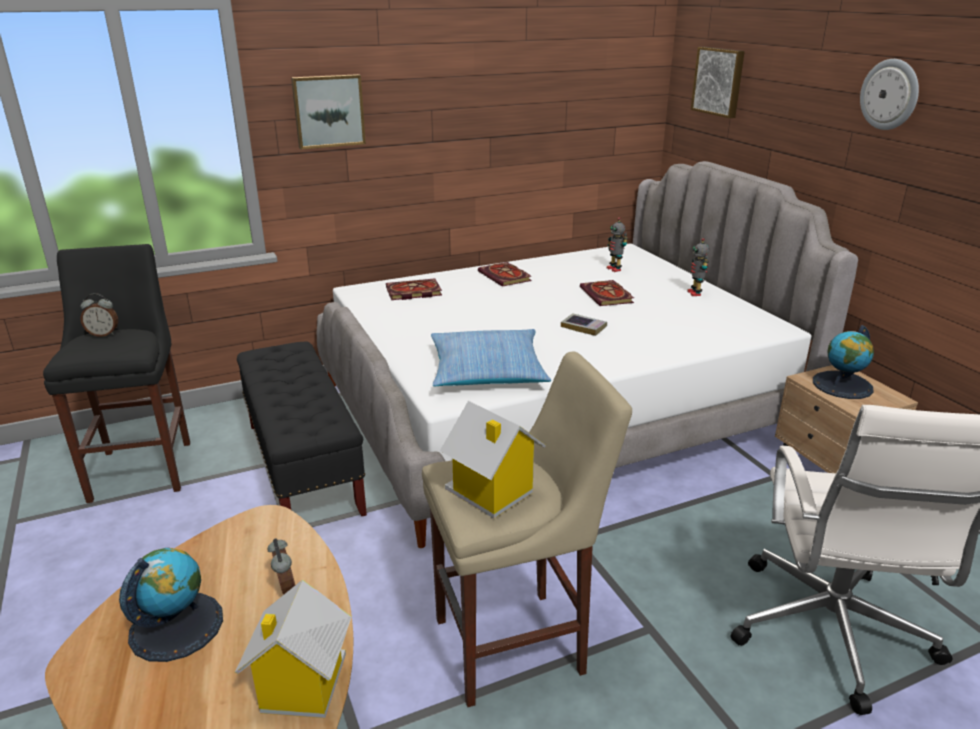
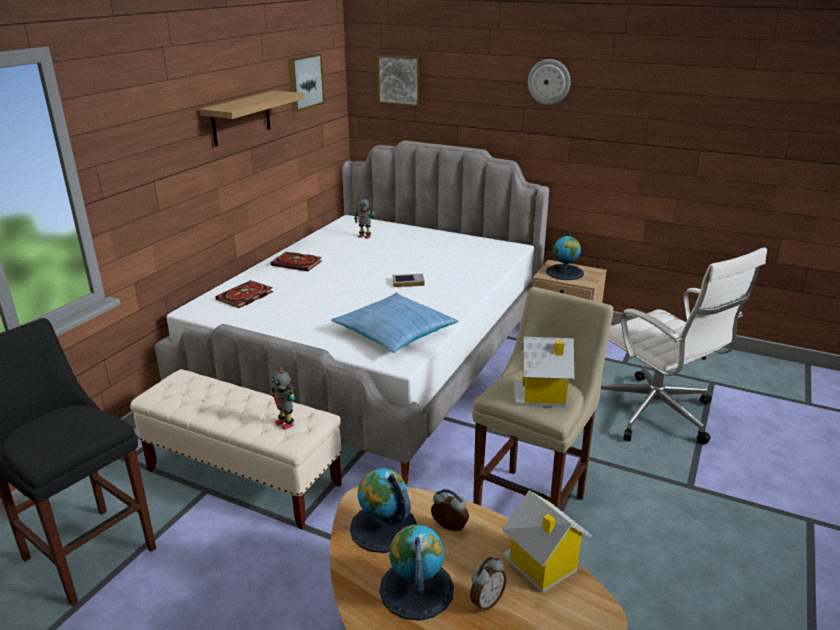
camera: 40 degrees left, 0 degrees up
alarm clock [80,293,118,337] -> alarm clock moved to [470,557,507,612]
black bench [237,342,367,516] -> beige bench [130,369,342,529]
picture [291,74,366,149] -> picture moved to [288,53,325,112]
book [580,280,634,306] -> none
toy robot [687,238,709,296] -> toy robot moved to [271,367,295,430]
none -> shelf [199,90,304,147]
none -> globe [350,468,417,553]

